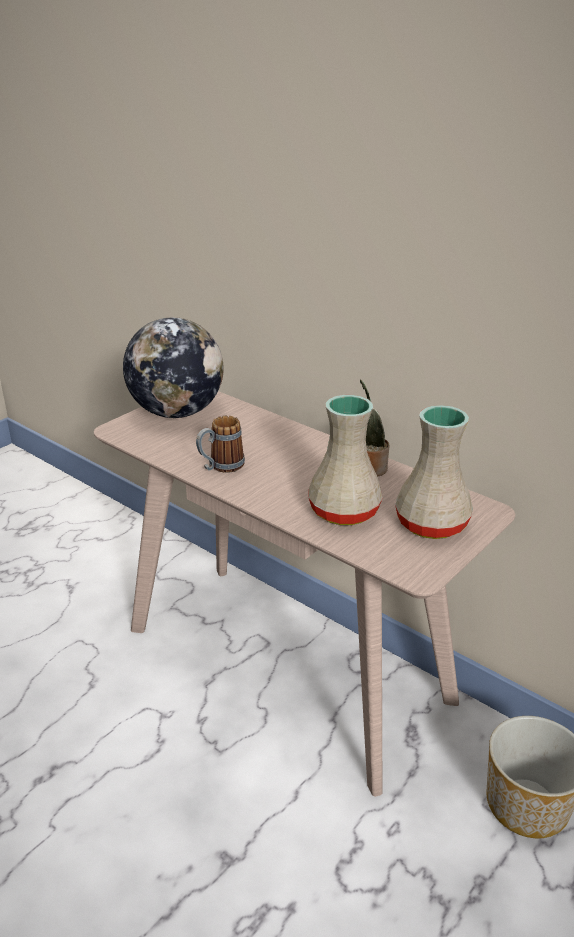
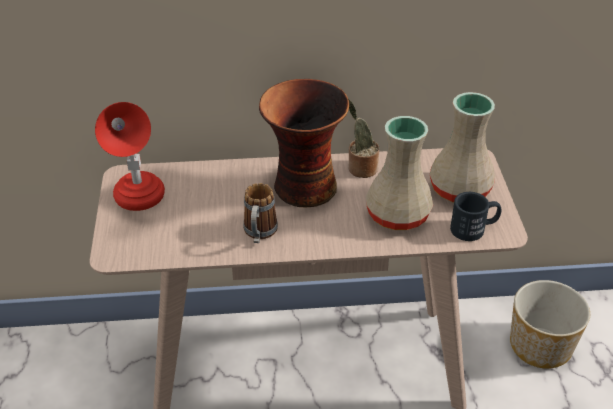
camera: 45 degrees left, 10 degrees up
globe [123,317,224,418] -> red table lamp [95,102,165,211]
none -> vase [259,79,349,207]
none -> black mug [450,192,501,241]

